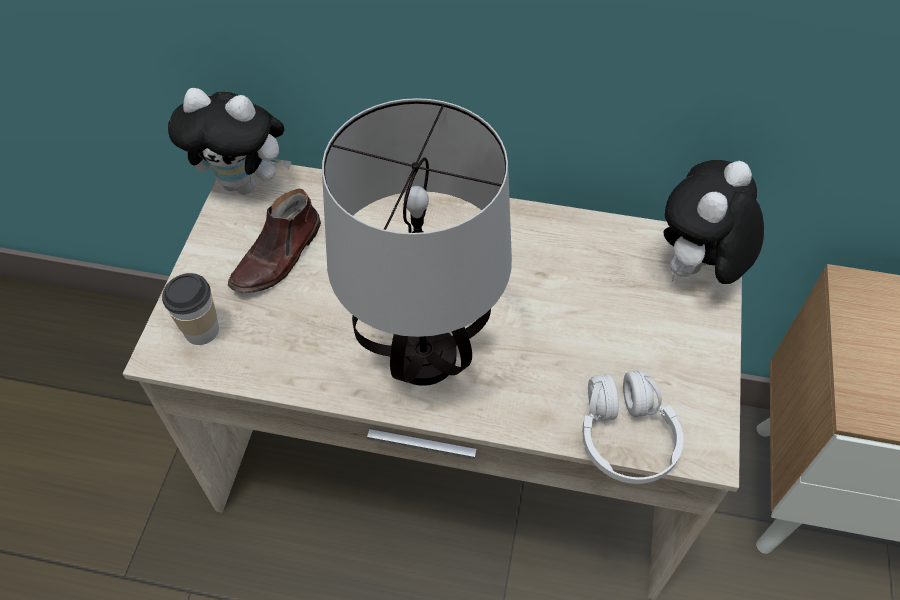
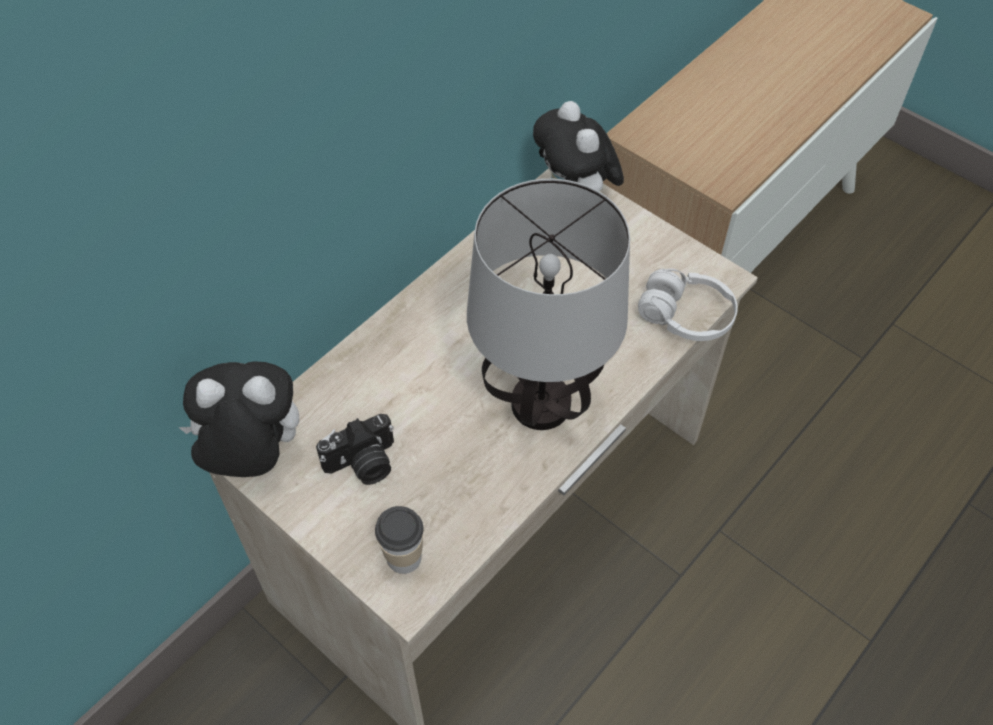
camera: 60 degrees left, 0 degrees up
plush toy [168,88,292,194] -> plush toy turned 135 degrees counterclockwise [178,361,299,477]
brown shoe [228,188,321,293] -> camera [316,414,394,485]

